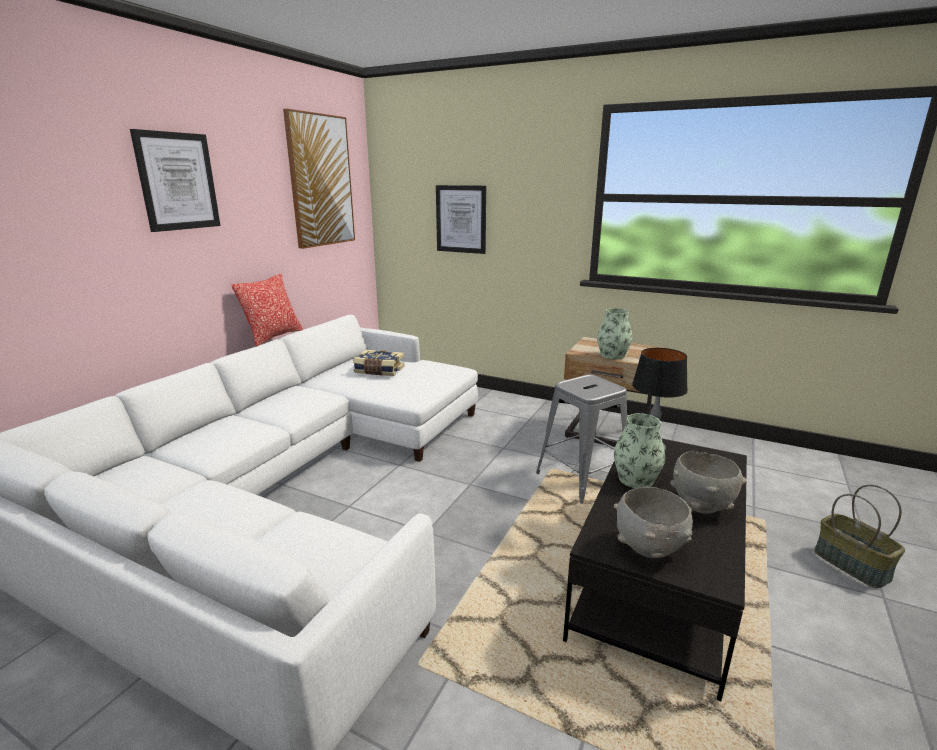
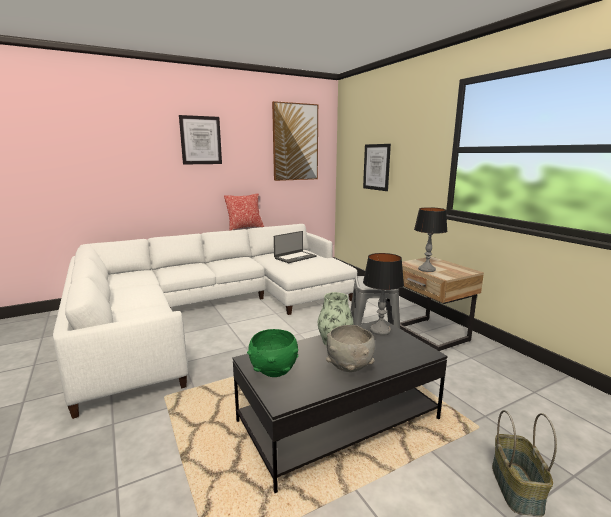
camera: 35 degrees right, 5 degrees down
book [353,350,405,376] -> laptop [274,231,317,263]
vase [597,308,632,360] -> table lamp [414,207,447,272]
grey bowl [614,487,693,558] -> green bowl [247,329,298,377]

